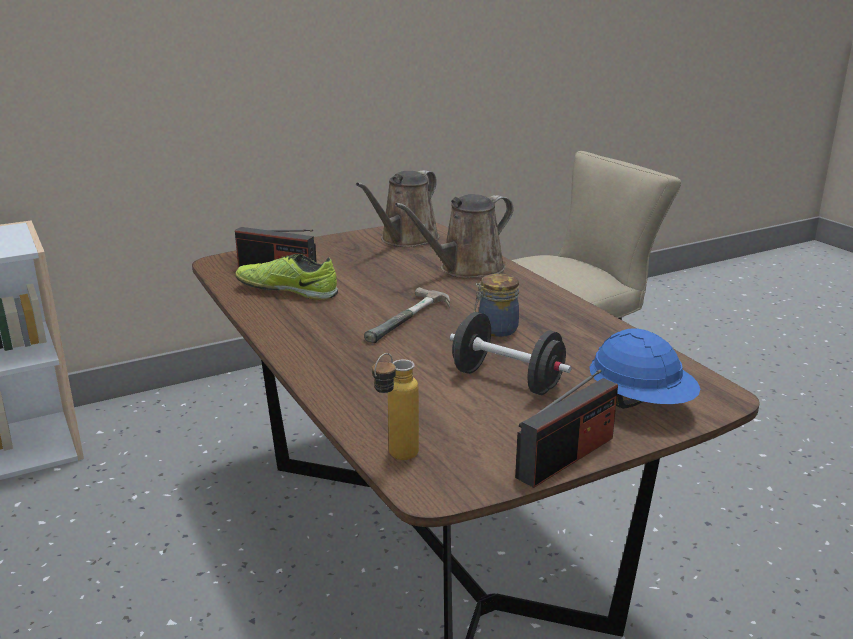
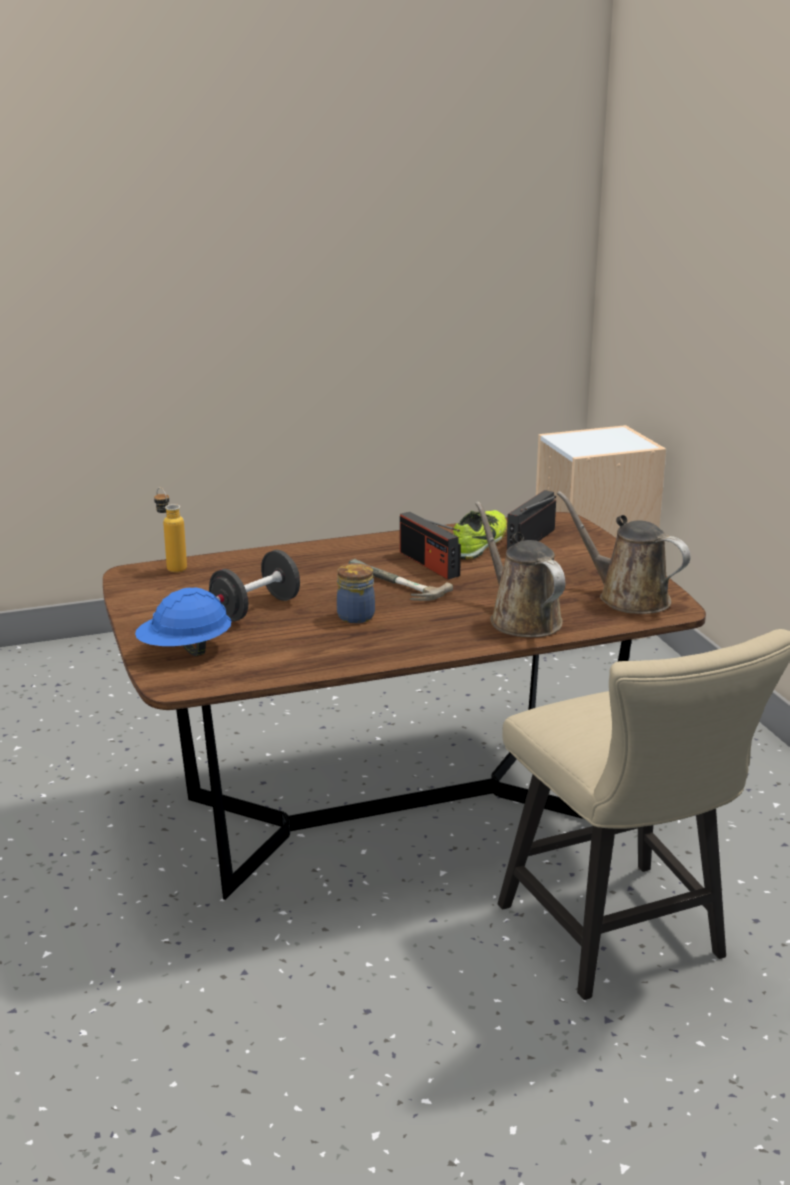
camera: 100 degrees right, 0 degrees up
radio [515,370,618,488] -> radio moved to [400,512,461,580]

